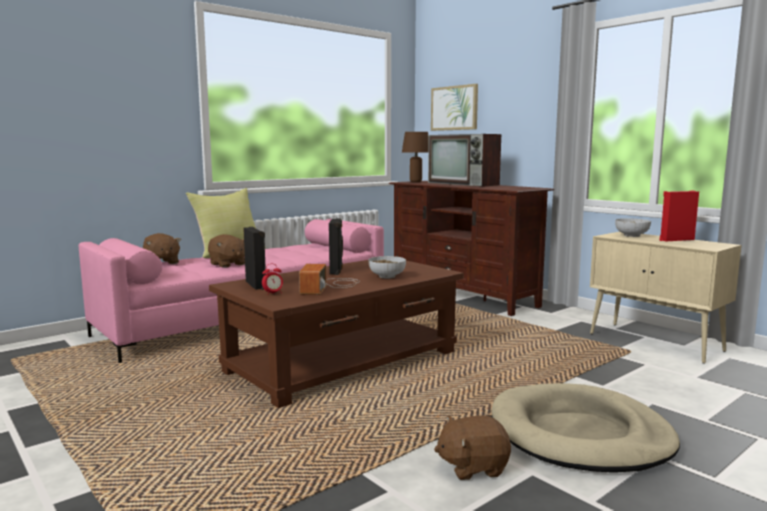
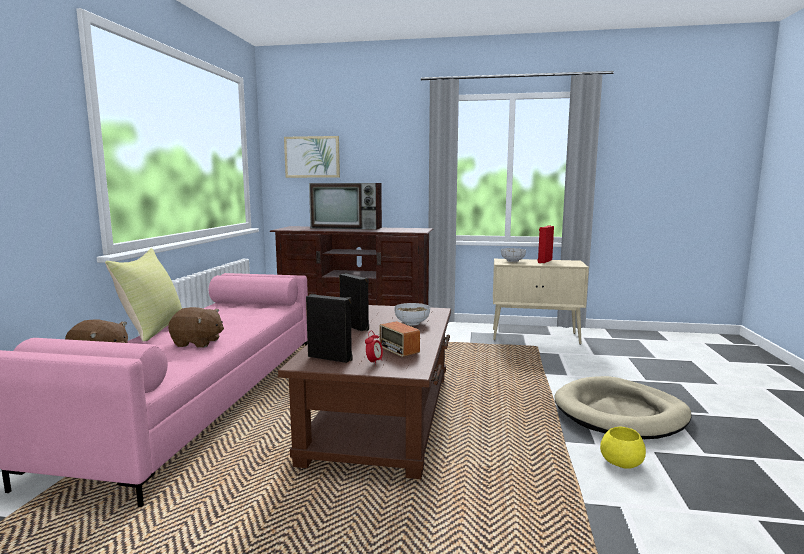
camera: 40 degrees left, 0 degrees up
brown table lamp [402,132,429,182] -> none
brown plush toy [434,415,511,480] -> yellow bowl [600,426,646,469]

